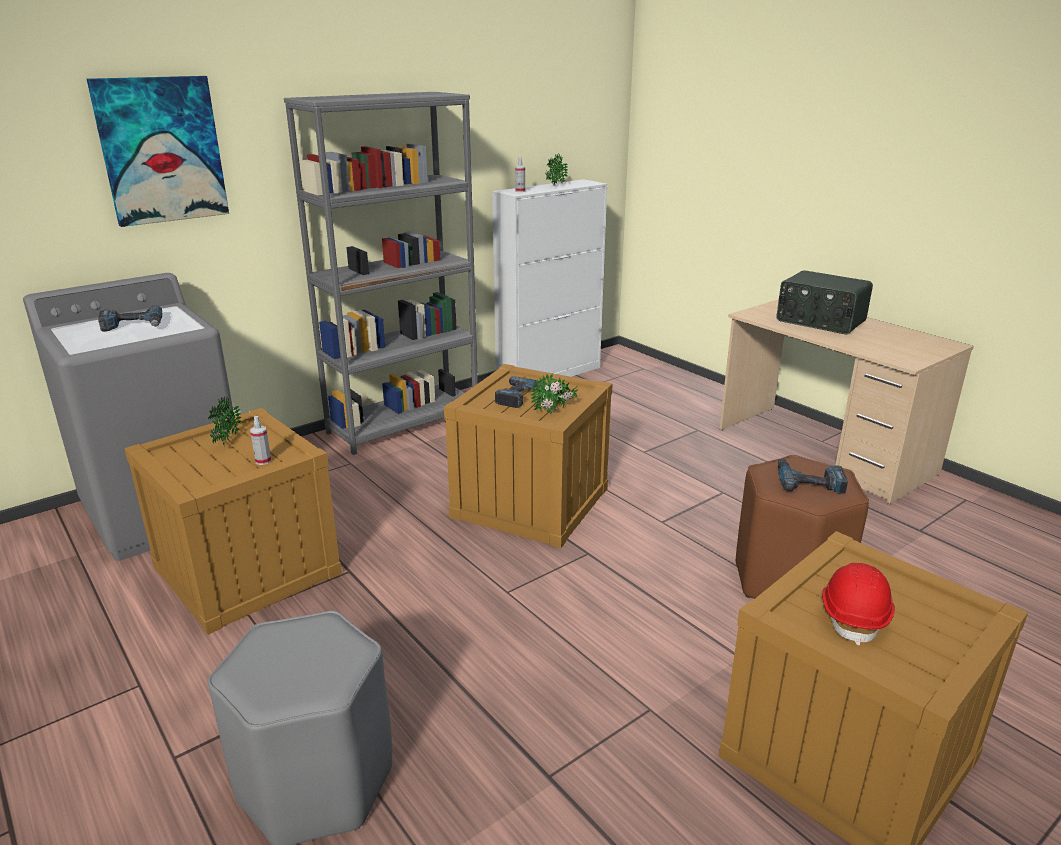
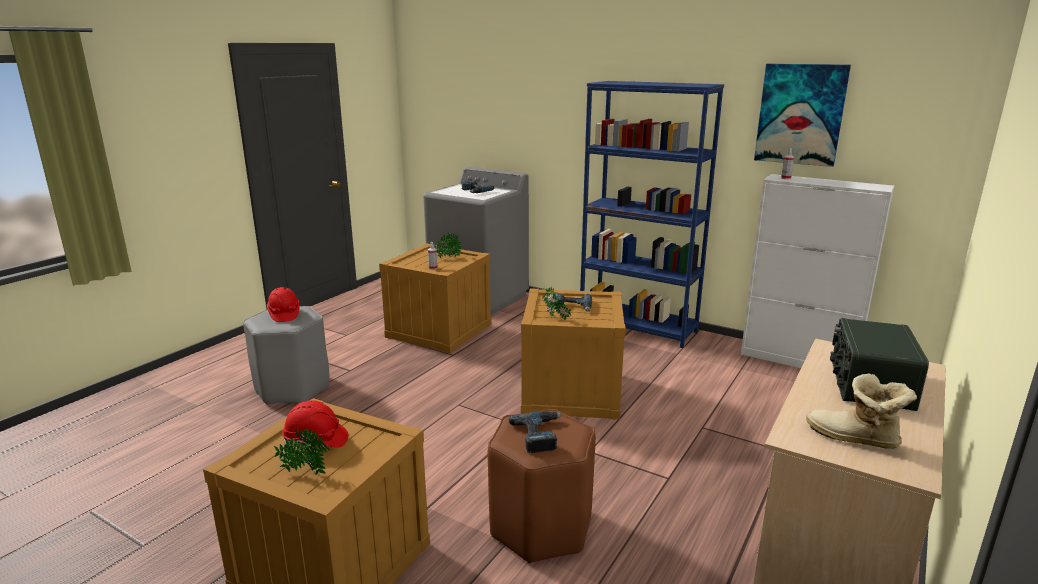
camera: 70 degrees right, 5 degrees down
picture [87,76,229,227] -> picture moved to [754,64,851,167]
grey bookcase [284,92,478,455] -> blue bookcase [580,81,724,348]
potted plant [545,154,568,185] -> potted plant moved to [274,427,329,475]
none -> red hard hat [267,287,300,322]
none -> boot [806,373,917,449]

